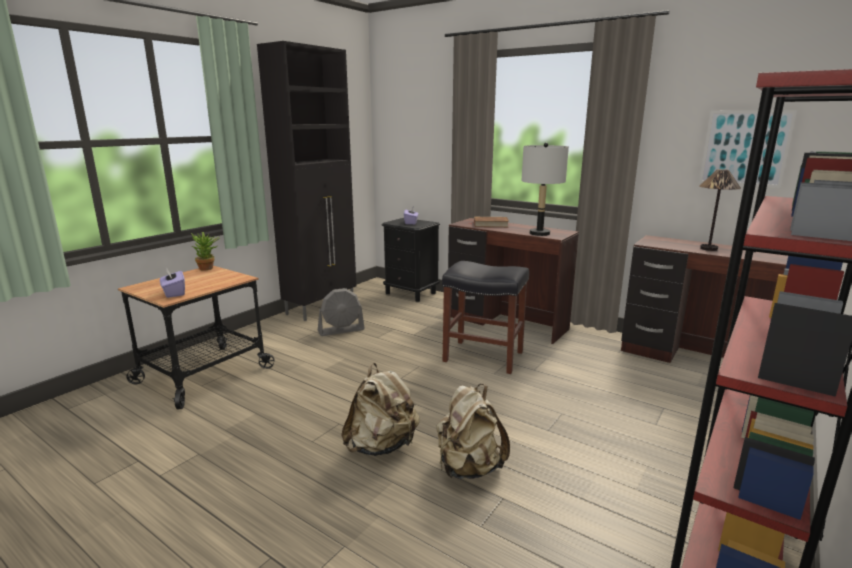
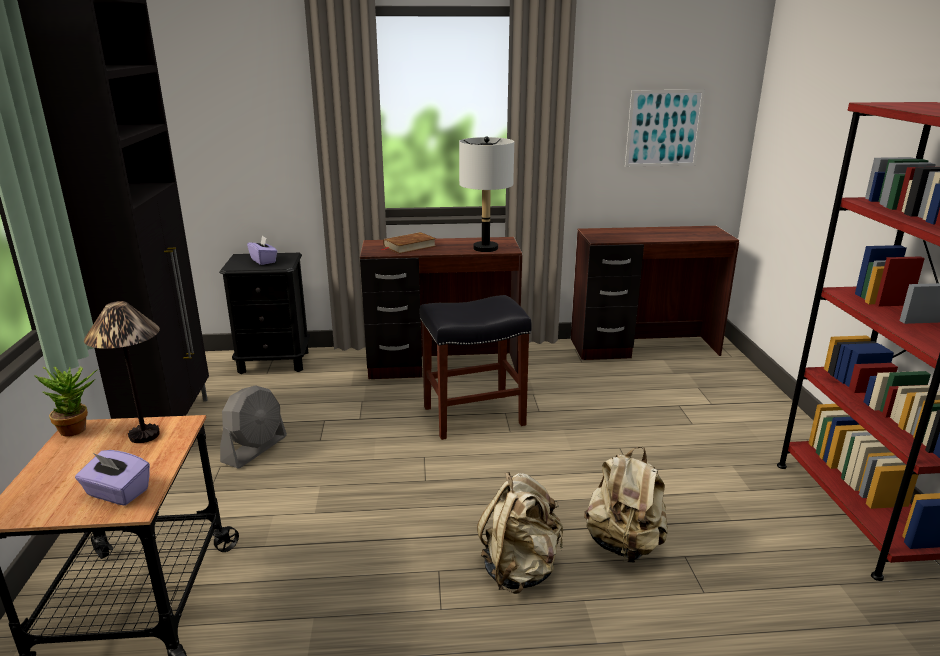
camera: 40 degrees left, 5 degrees up
table lamp [700,169,741,251] -> table lamp moved to [84,301,160,443]

